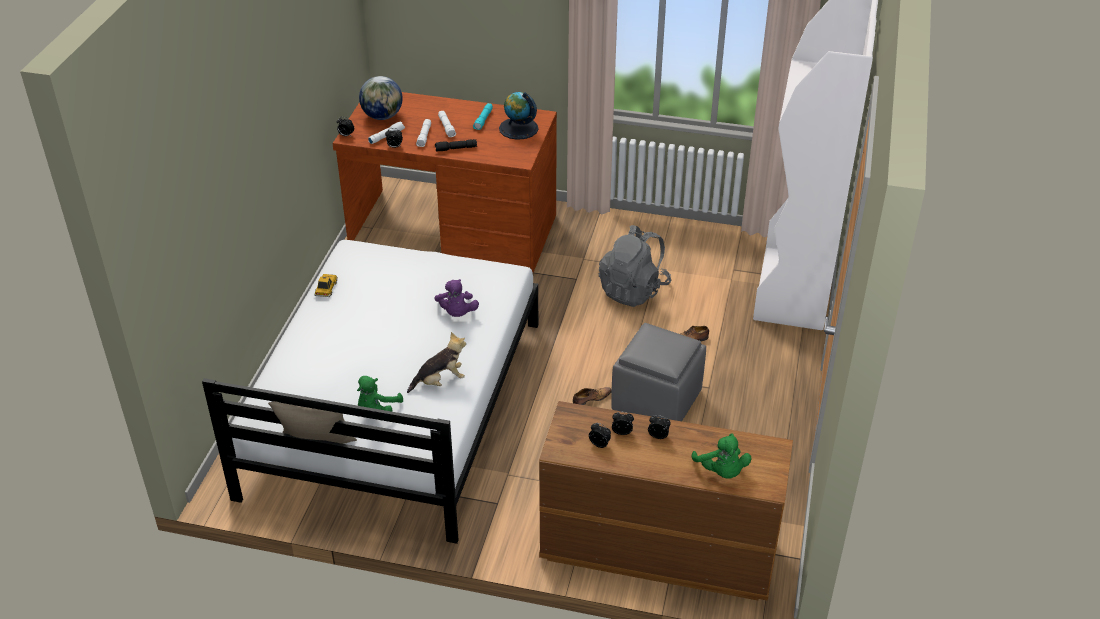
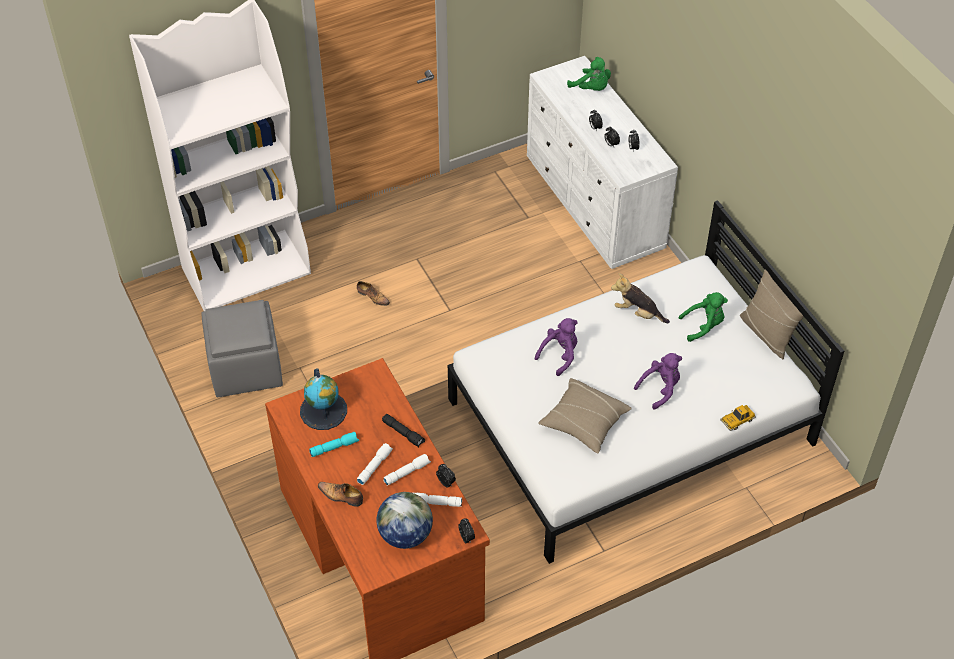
camera: 130 degrees left, 10 degrees up
toy car [314,274,338,297] -> toy car moved to [720,405,756,431]
brown dresser [539,401,793,601] -> white dresser [527,56,678,269]
shoe [573,387,612,405] -> shoe moved to [318,482,363,507]
grey backpack [599,225,671,307] -> none
grey ottoman [611,323,706,421] -> grey ottoman moved to [201,300,283,397]
green plush toy [692,433,751,479] -> green plush toy turned 105 degrees clockwise [567,57,611,91]
none -> beige pillow [538,378,632,453]
none -> purple plush toy [634,353,682,410]

